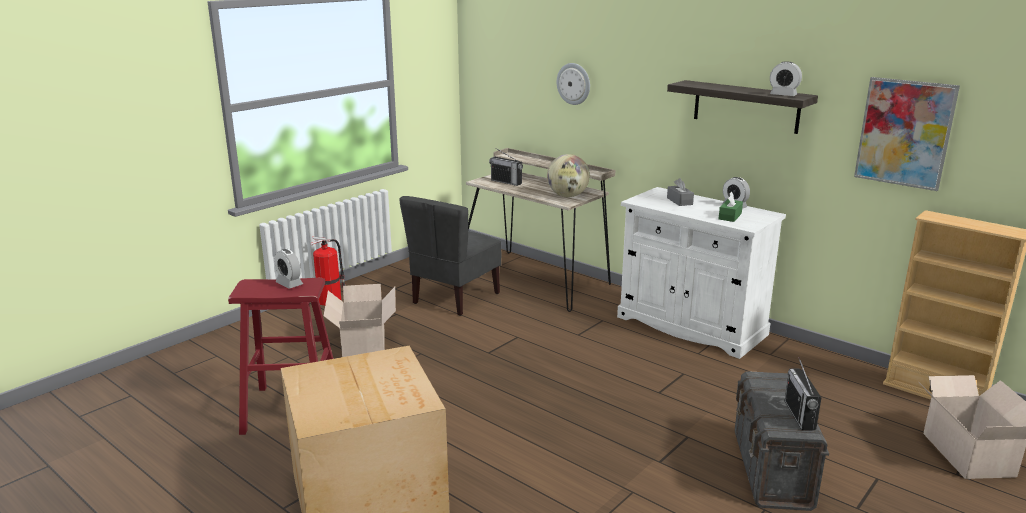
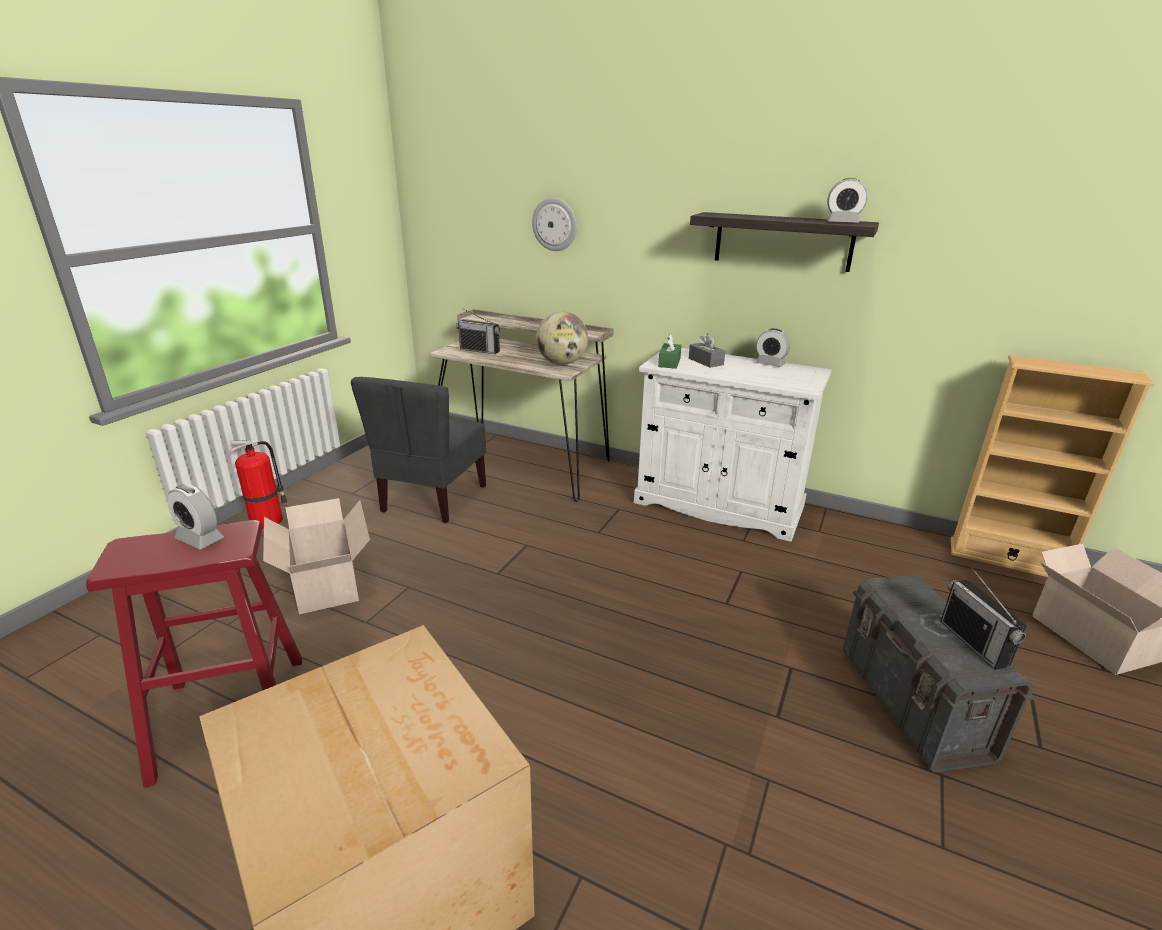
camera: 15 degrees left, 5 degrees up
green tissue box [719,192,743,222] -> green tissue box moved to [658,334,682,369]
picture [854,77,960,191] -> none

